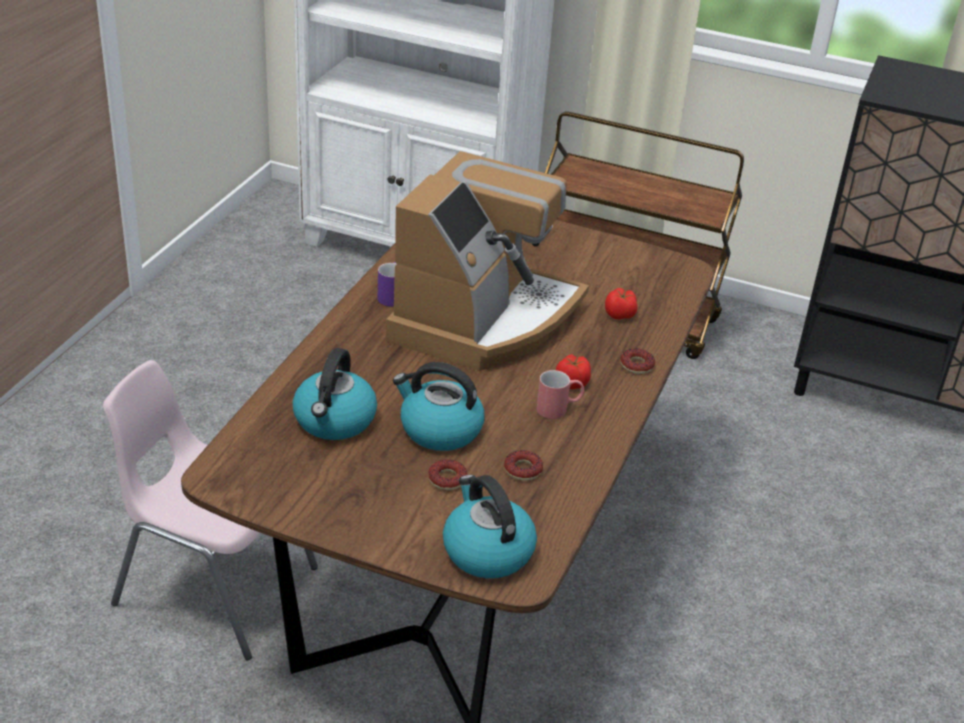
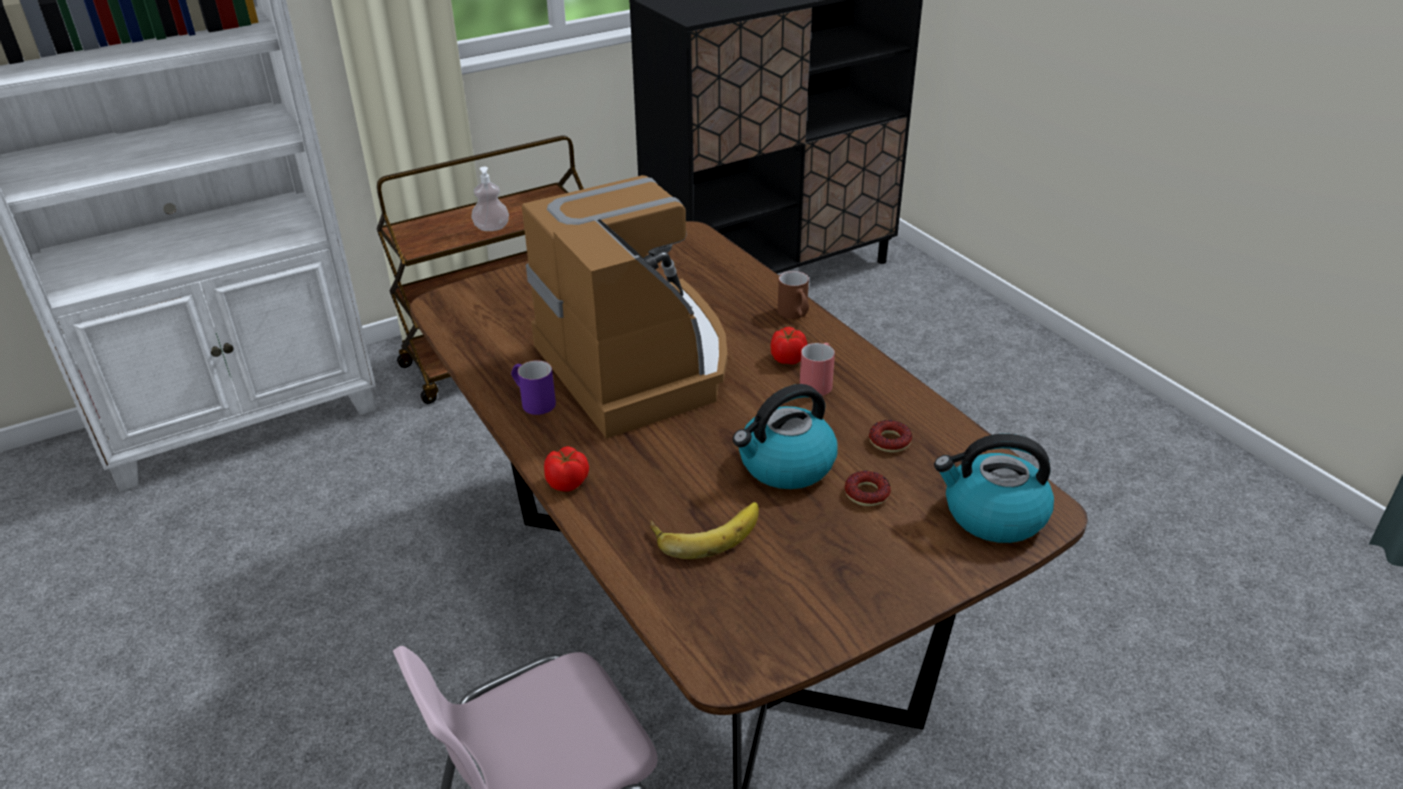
camera: 50 degrees left, 0 degrees up
kettle [293,348,377,440] -> banana [650,502,759,559]
tomato [605,288,637,319] -> tomato moved to [544,446,589,492]
donut [620,349,655,374] -> brown mug [778,271,809,319]
none -> soap dispenser [471,167,509,231]

